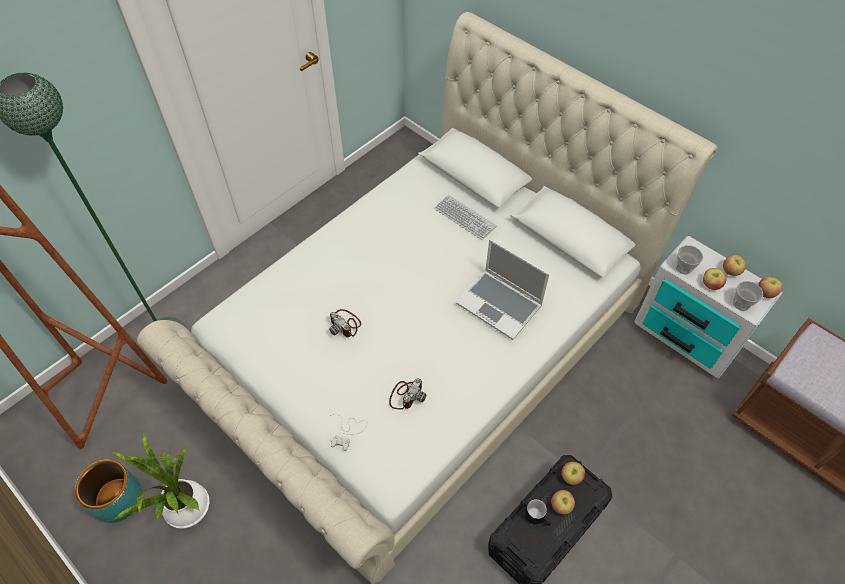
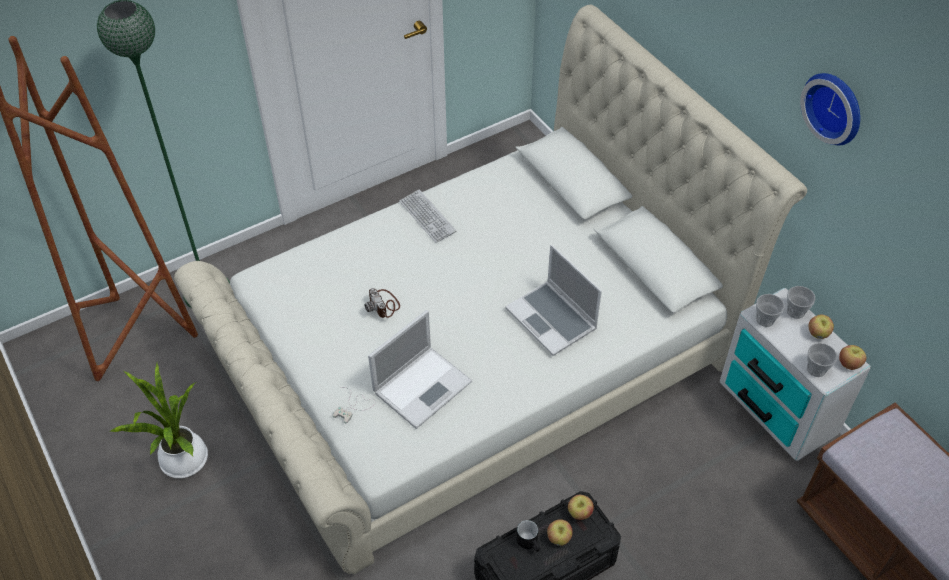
camera: 15 degrees right, 5 degrees down
turquoise planter [75,459,142,523] -> none
camera [389,378,427,410] -> laptop [368,310,472,429]
keyboard [434,195,497,240] -> keyboard moved to [399,190,456,243]
apple [703,268,726,290] -> none
none -> cup [786,286,816,319]
none -> wall clock [800,73,860,145]

